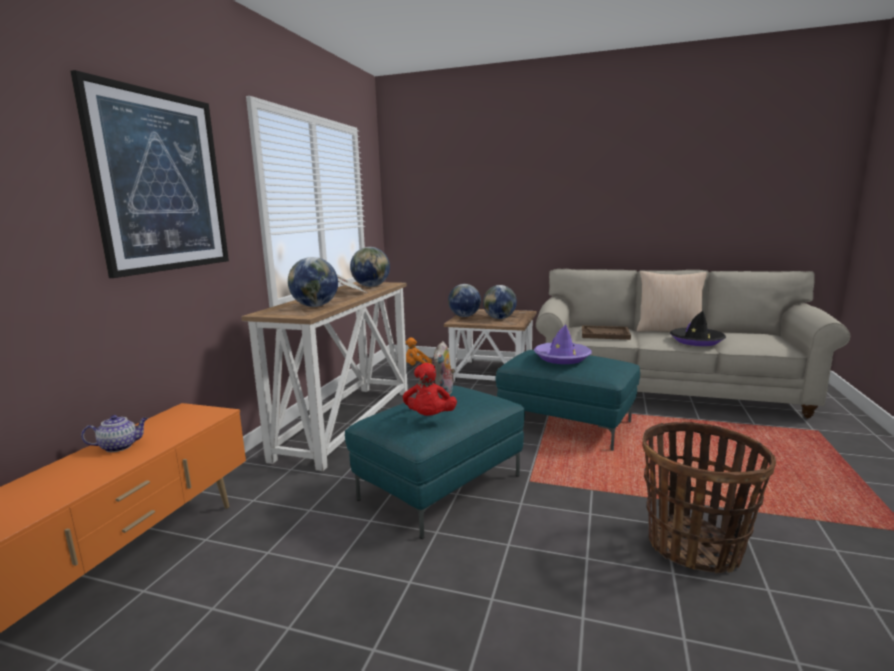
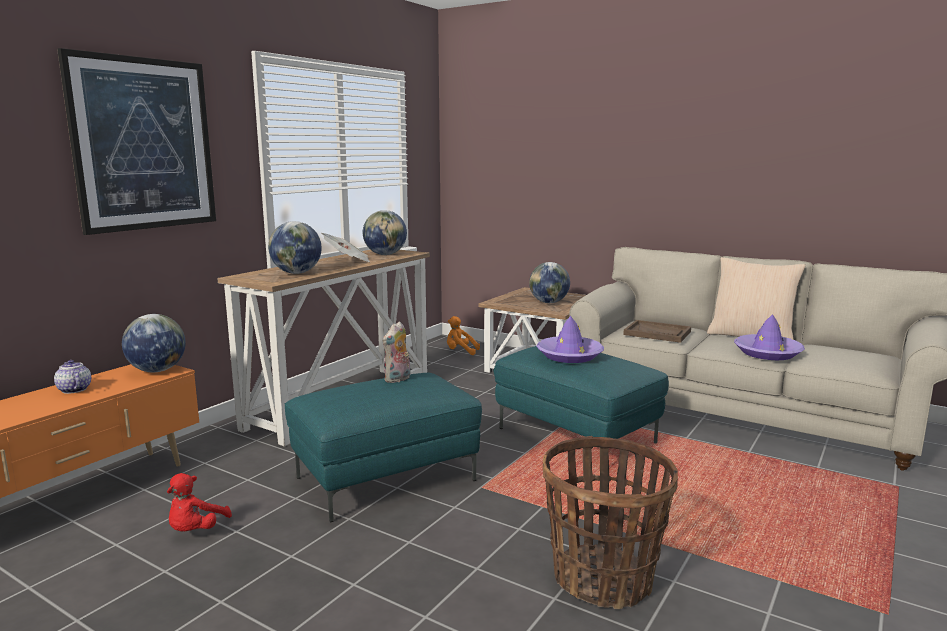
camera: 15 degrees right, 0 degrees up
teapot [81,415,148,452] -> teapot turned 120 degrees counterclockwise [54,360,91,394]
red plush toy [403,363,457,416] -> red plush toy moved to [167,473,232,531]
globe [448,284,481,317] -> globe moved to [122,314,186,372]
black hat [670,311,726,346] -> purple hat [734,314,805,360]

